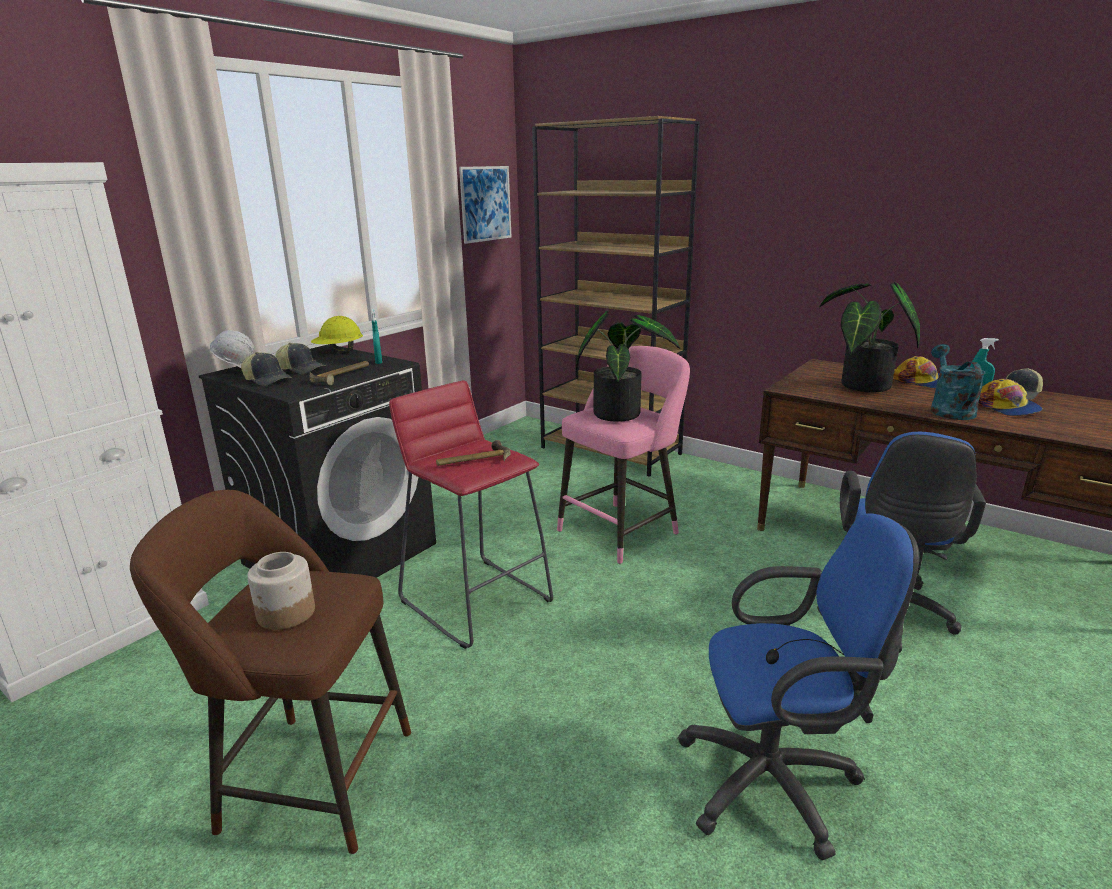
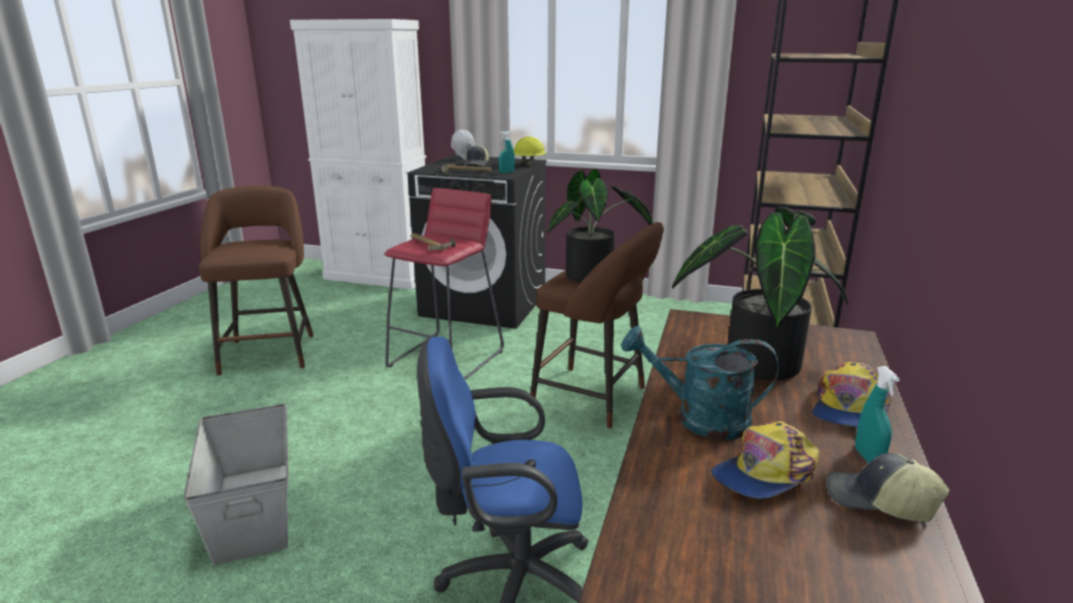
camera: 70 degrees right, 0 degrees up
cap [241,352,292,386] -> none
jar [248,552,315,630] -> none
picture [459,166,512,244] -> none
pink stool [557,346,690,564] -> brown stool [529,222,664,429]
blue office chair [677,513,919,860] -> grey storage box [183,404,288,565]
turquoise watering can [931,344,986,420] -> turquoise watering can turned 150 degrees counterclockwise [621,326,779,440]

